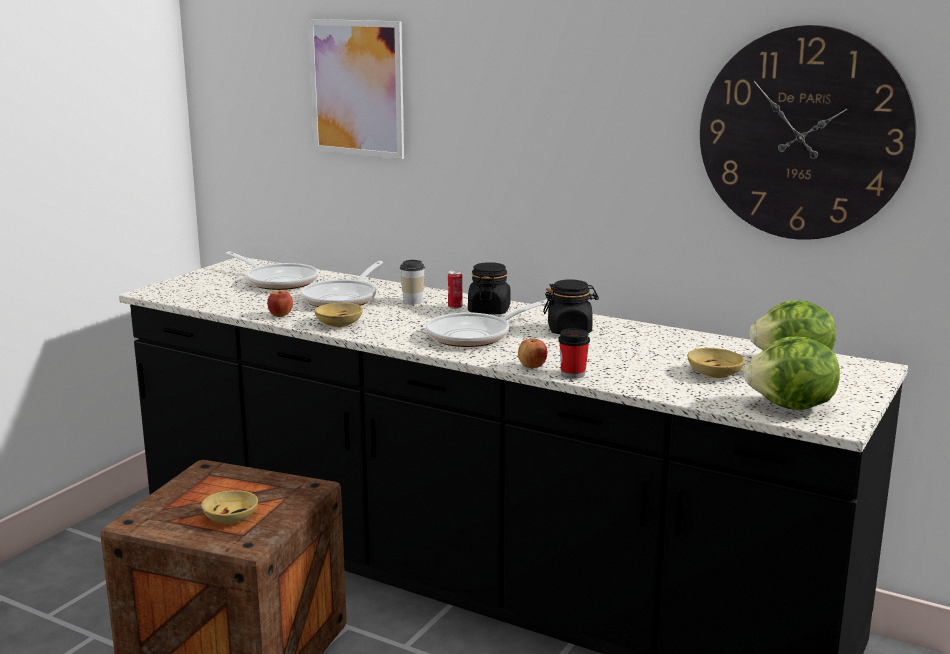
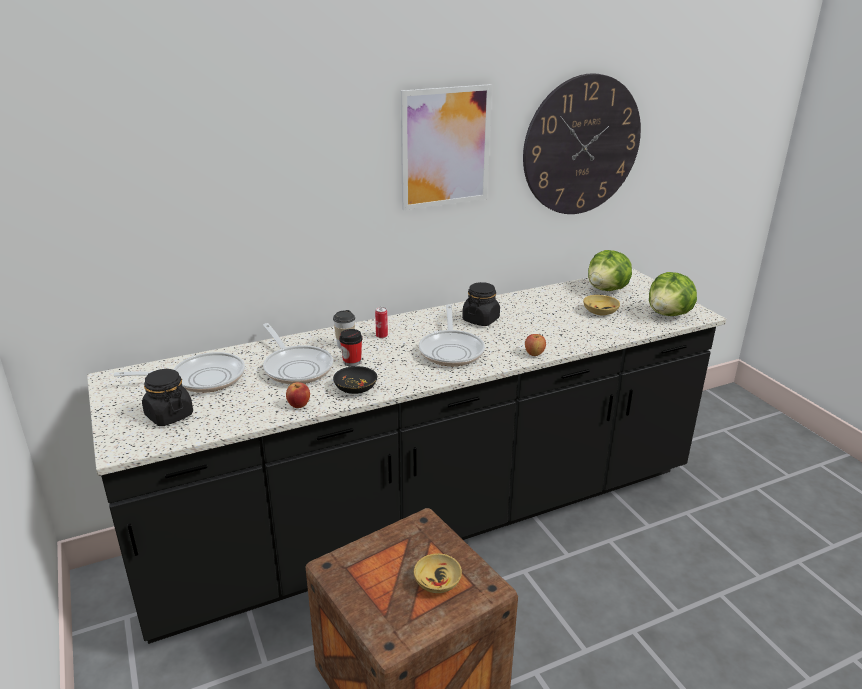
camera: 55 degrees left, 10 degrees up
picture [308,19,404,159] -> picture moved to [401,84,492,210]
beige bowl [314,303,363,327] -> black bowl [333,366,377,394]
black jar [468,262,511,314] -> black jar moved to [142,369,193,426]
cup [558,329,590,379] -> cup moved to [339,329,363,366]

